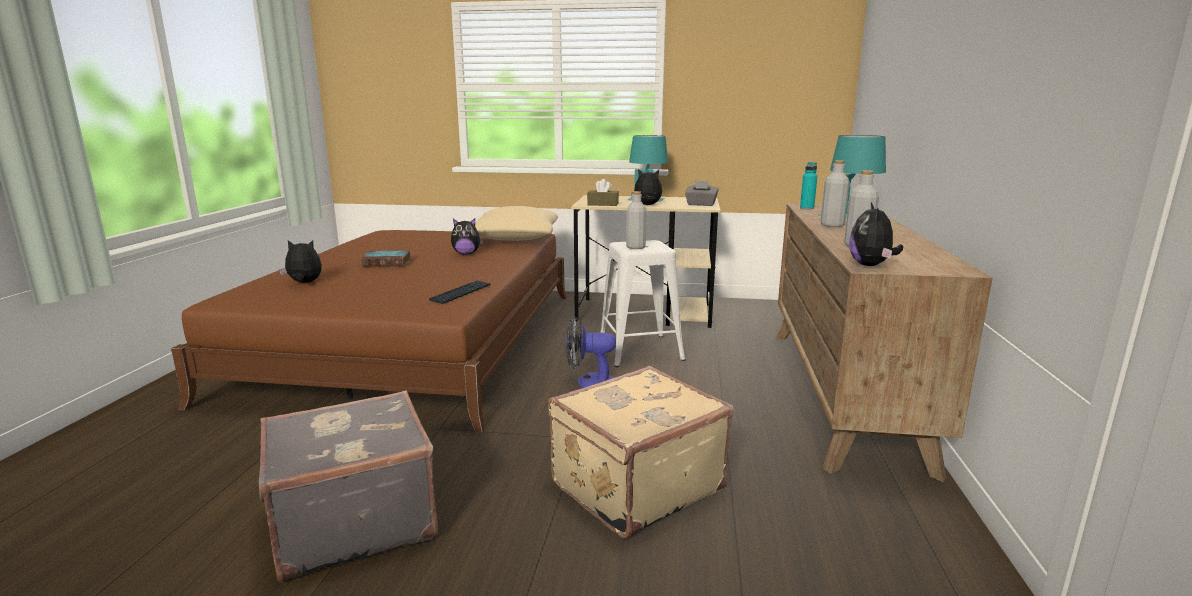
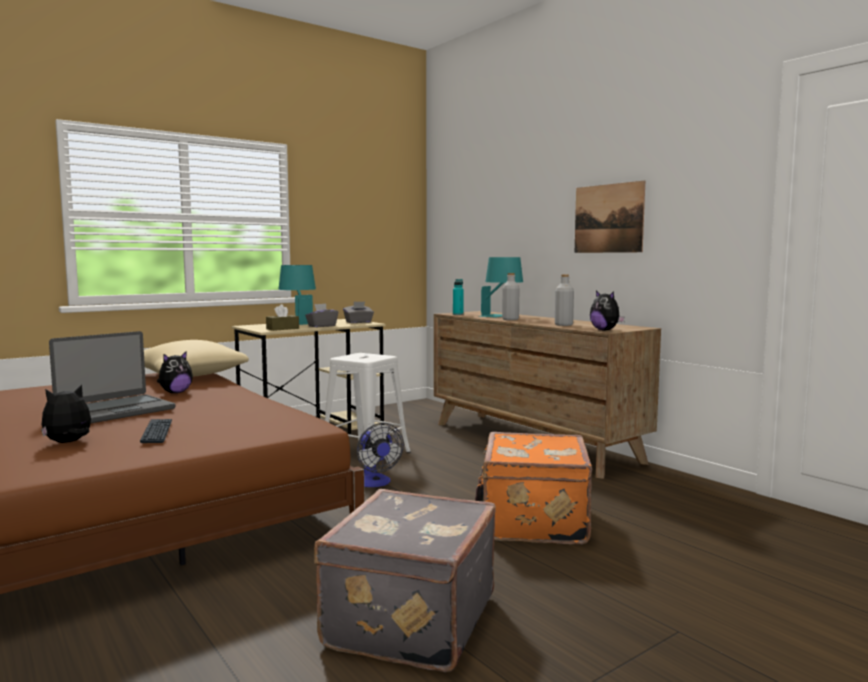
camera: 45 degrees left, 10 degrees down
book [361,251,411,267] -> laptop [49,331,175,424]
keyboard [429,280,491,304] -> keyboard moved to [140,419,172,443]
beige suitcase [548,366,733,539] -> orange suitcase [475,432,592,544]
fan [566,316,616,388] -> fan turned 75 degrees counterclockwise [357,423,404,487]
grey bottle [626,191,646,249] -> none
plush toy [631,169,662,205] -> grey tissue box [305,303,338,327]
none -> picture [575,180,645,253]

